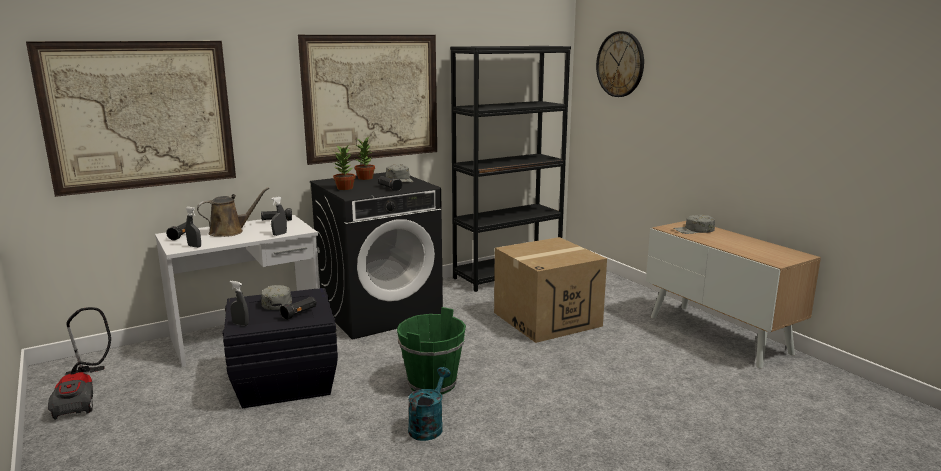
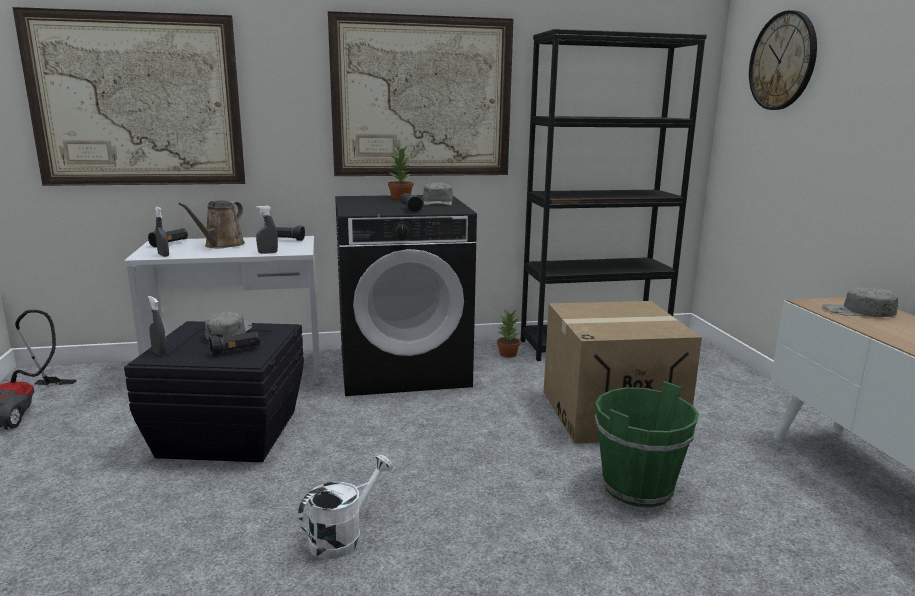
camera: 20 degrees right, 0 degrees up
brown watering can [197,187,269,237] -> brown watering can turned 120 degrees clockwise [179,200,245,248]
potted plant [333,145,356,190] -> potted plant moved to [497,309,520,357]
green bucket [397,307,466,394] -> green bucket moved to [595,381,699,507]
turquoise watering can [408,367,451,441] -> white watering can [298,455,393,559]

